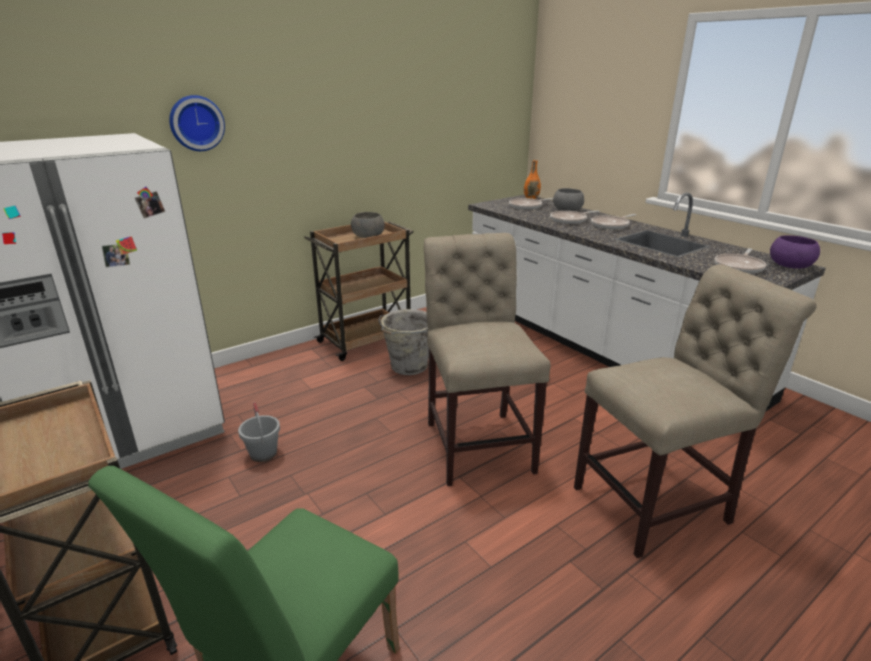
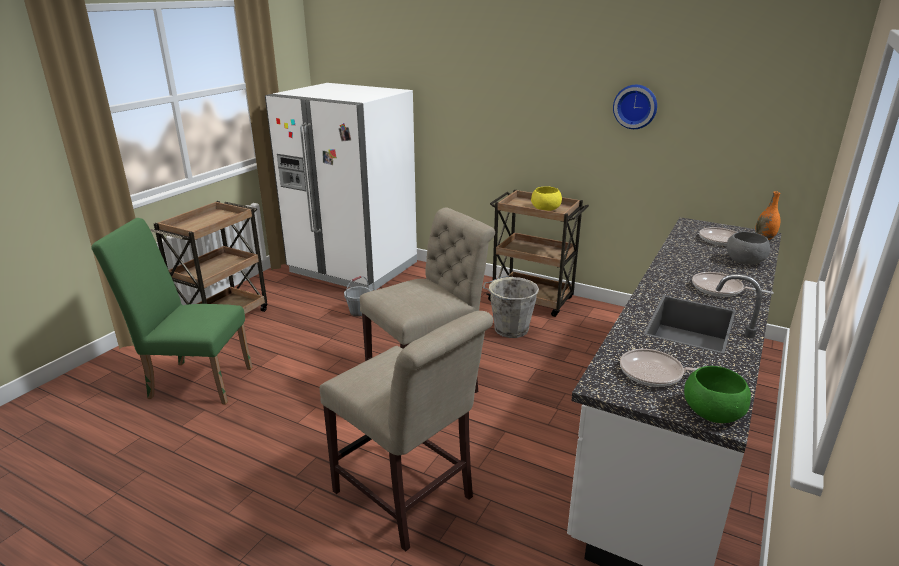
camera: 65 degrees right, 0 degrees up
wall clock [169,95,225,151] -> wall clock moved to [613,85,657,129]
grey bowl [351,212,385,238] -> yellow bowl [531,186,562,211]
frying pan [550,210,599,224] -> none
purple bowl [770,235,820,269] -> green bowl [684,366,751,423]

